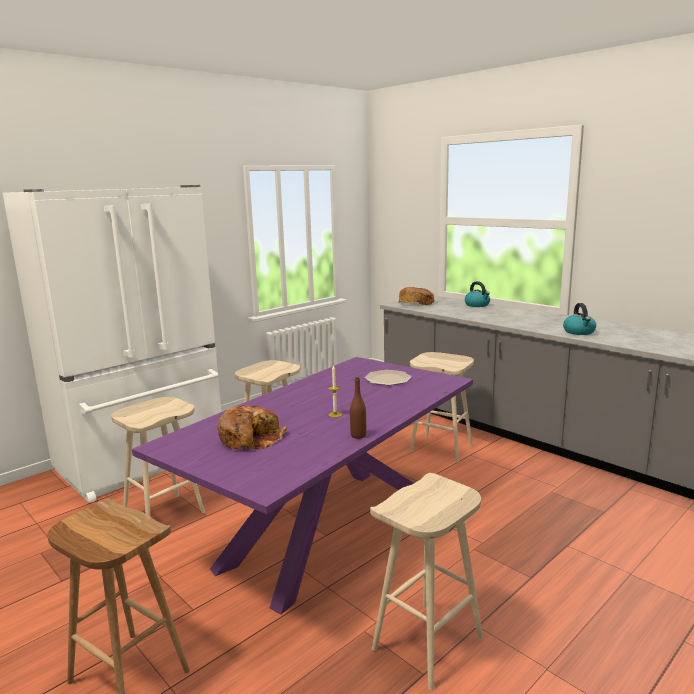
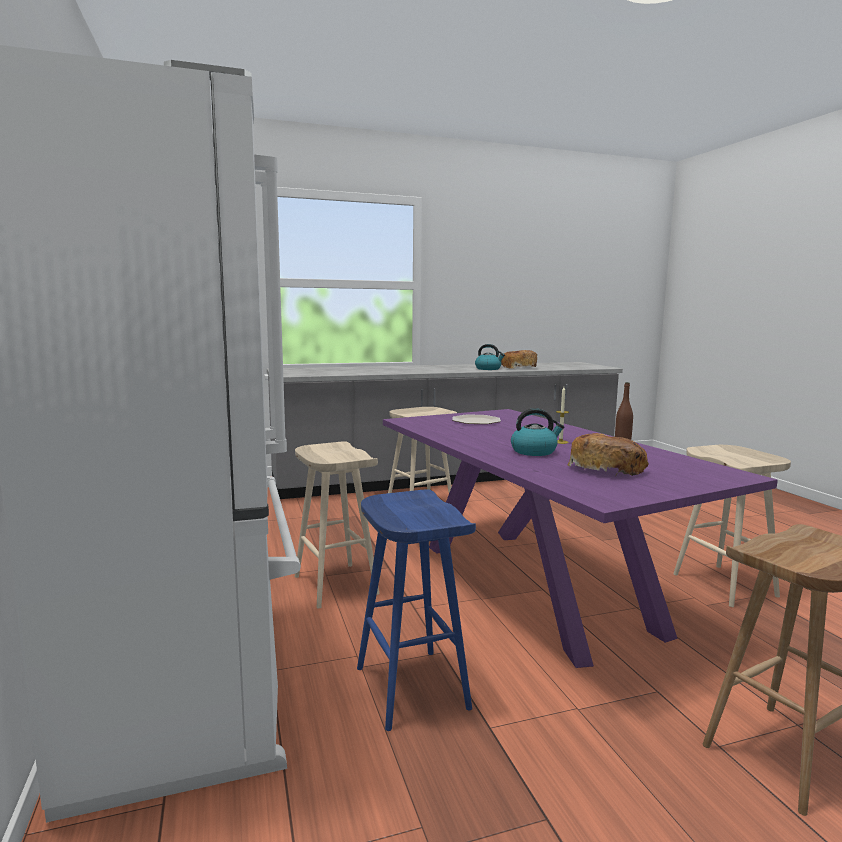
camera: 65 degrees left, 5 degrees down
beige stool [111,397,205,516] -> blue stool [357,489,476,731]
bread [398,287,434,306] -> bread moved to [501,350,537,369]
kettle [465,281,490,307] -> kettle moved to [511,408,564,456]

